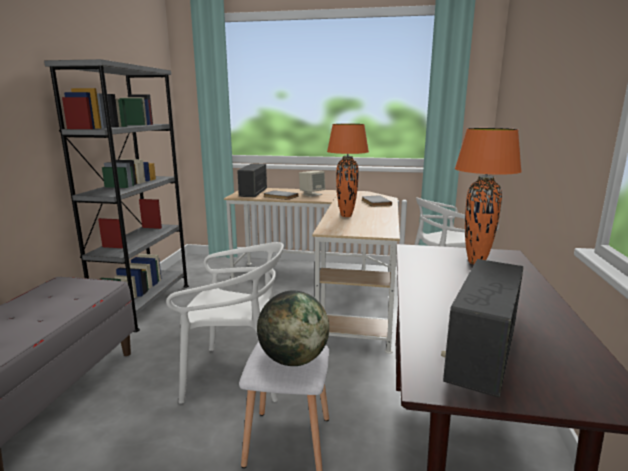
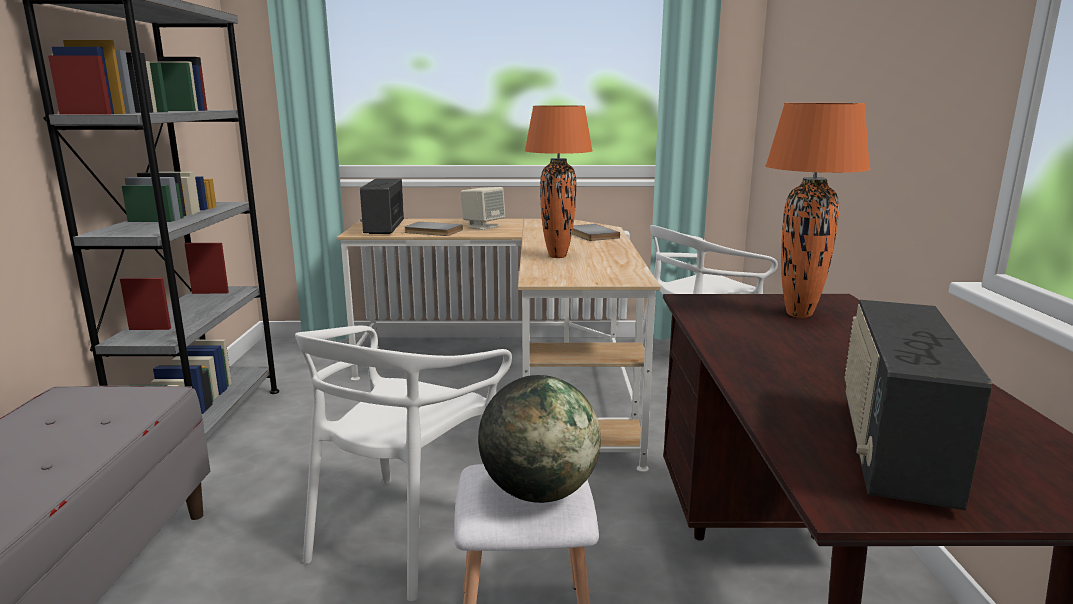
camera: 10 degrees left, 0 degrees up
white chair [166,242,284,404] -> white chair turned 120 degrees clockwise [295,326,512,601]

